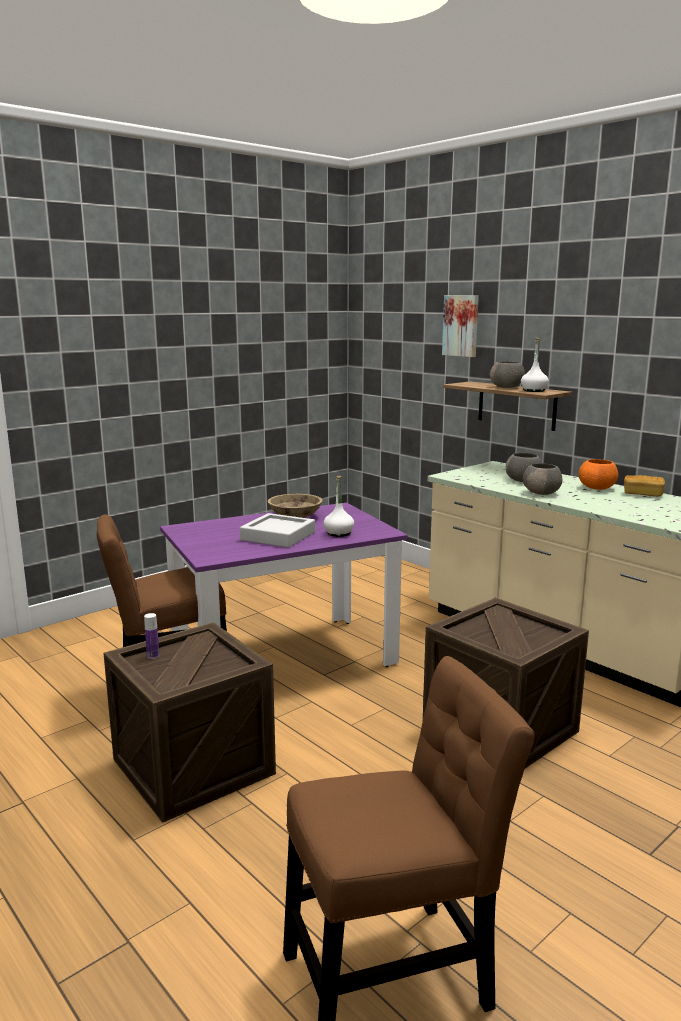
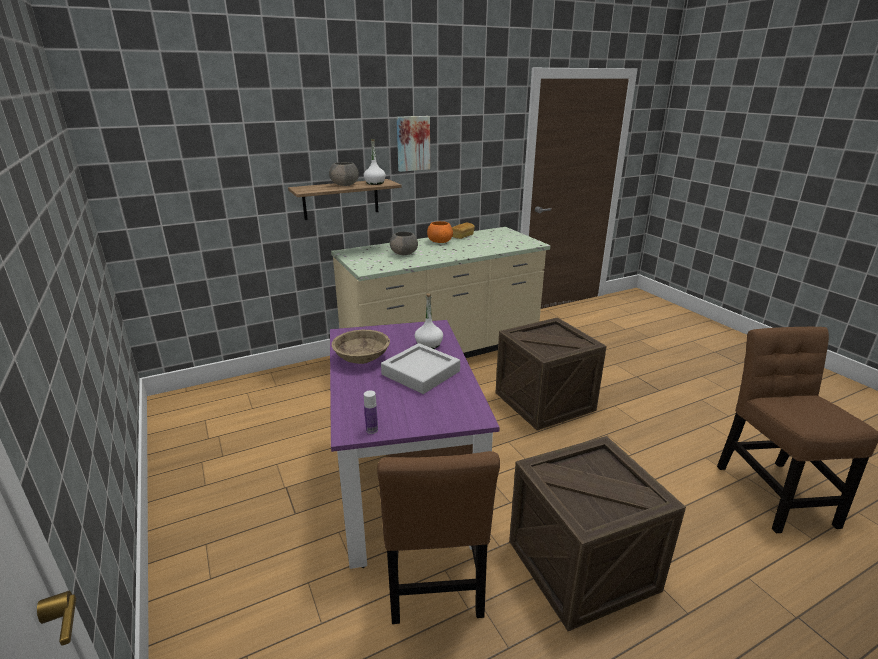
camera: 75 degrees left, 10 degrees up
bottle [144,613,159,659] -> bottle moved to [364,390,378,434]
picture [442,295,479,357] -> picture moved to [397,116,430,172]
grey bowl [523,463,563,495] -> none

